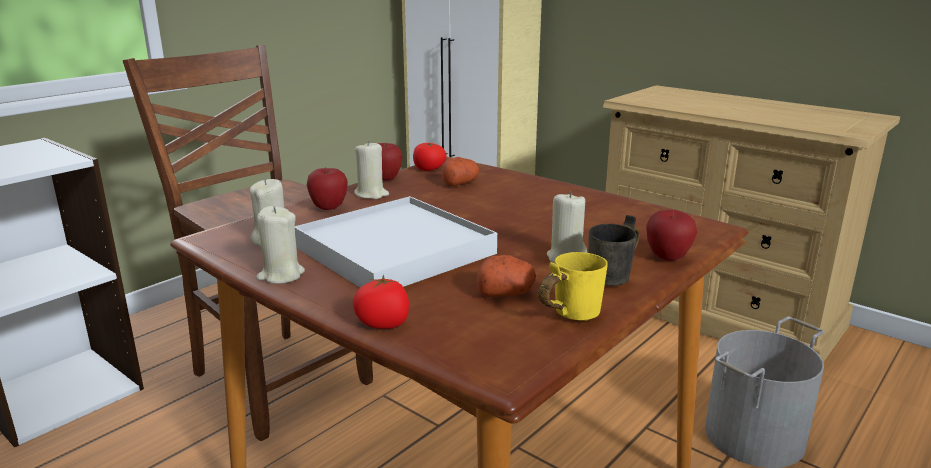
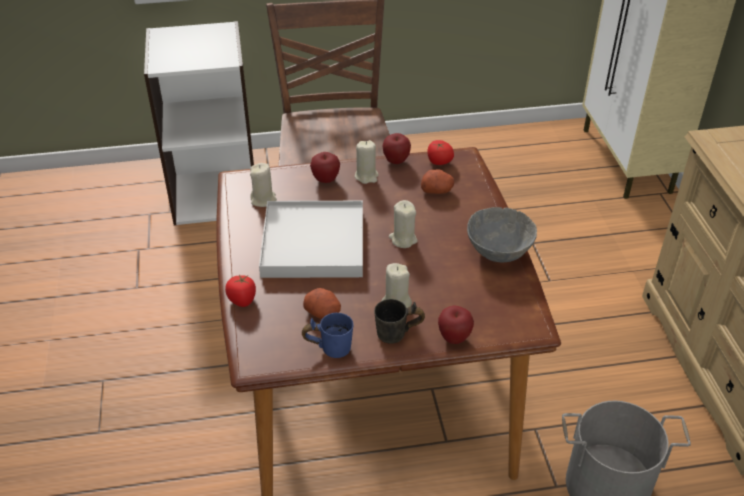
camera: 40 degrees right, 20 degrees up
beige candle [256,206,305,284] -> beige candle moved to [389,200,418,248]
yellow mug [538,252,607,321] -> blue mug [302,313,353,358]
none -> grey bowl [467,207,537,262]

